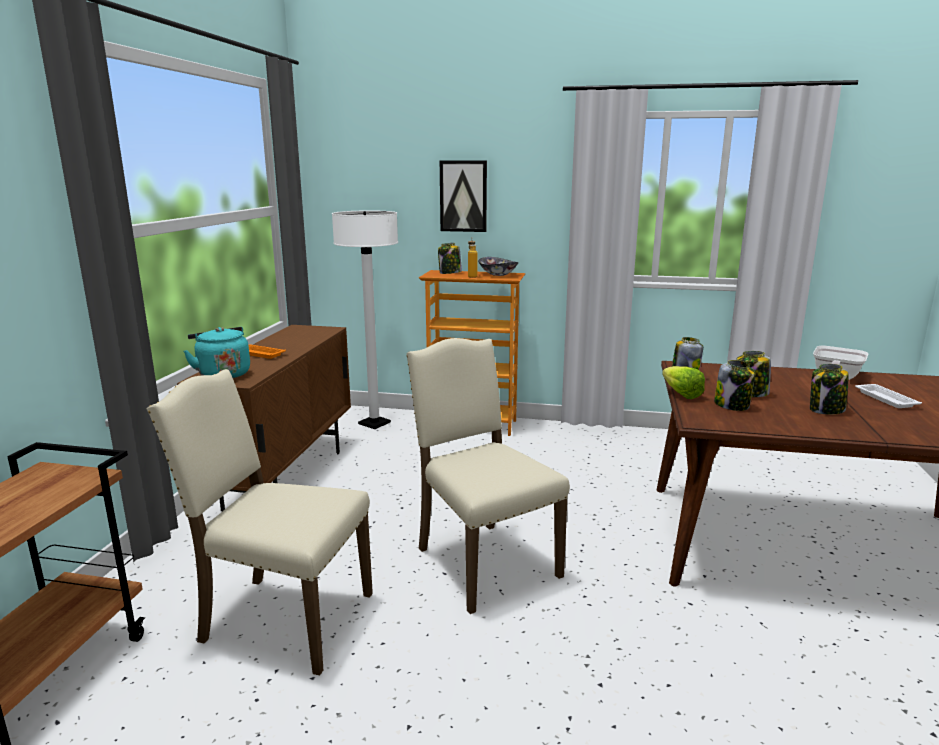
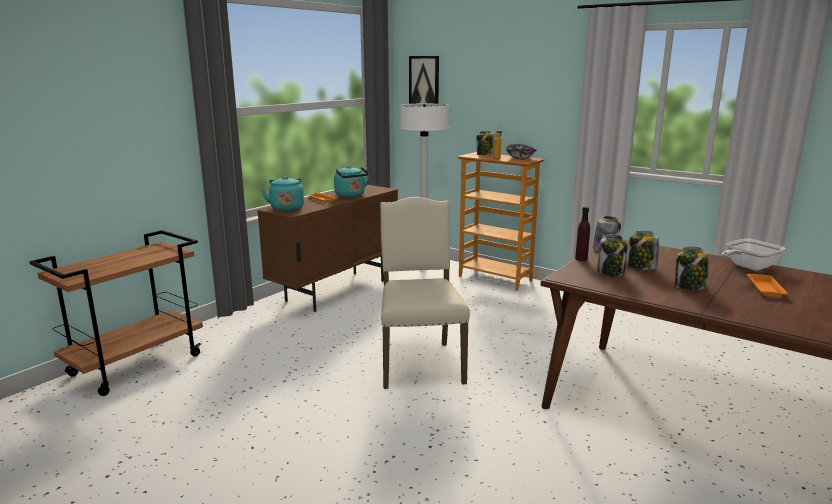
camera: 25 degrees right, 0 degrees up
beige chair [147,369,373,675] -> none
picture [440,161,487,232] -> picture moved to [409,56,439,104]
lettuce [662,366,705,399] -> purple bottle [575,207,590,261]
white tray [855,384,922,408] -> orange tray [747,274,788,297]
none -> turquoise kettle [334,166,369,197]

